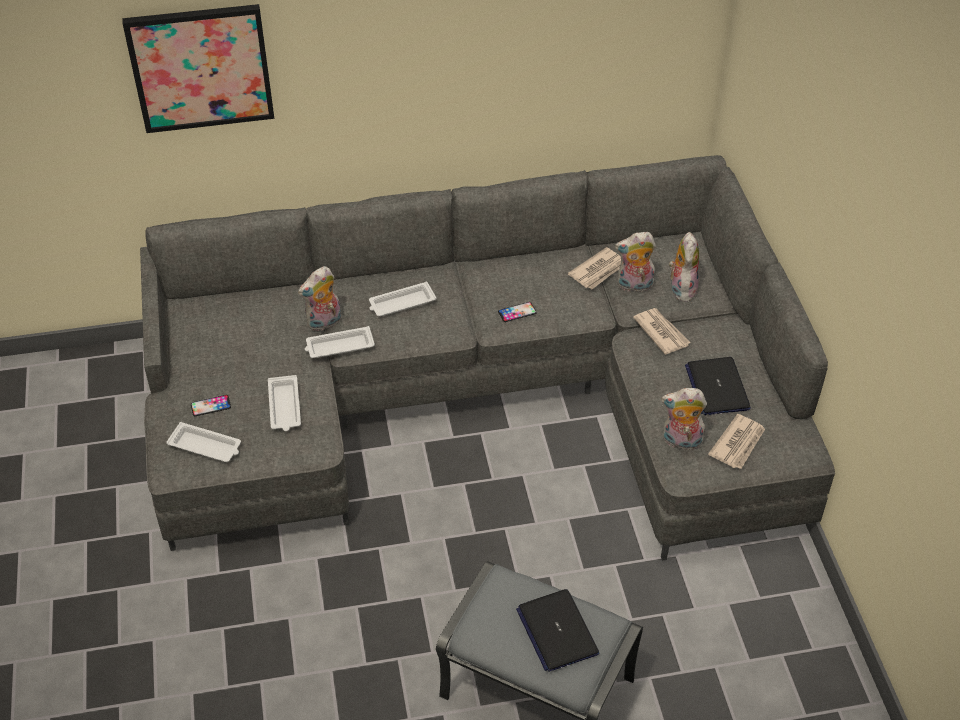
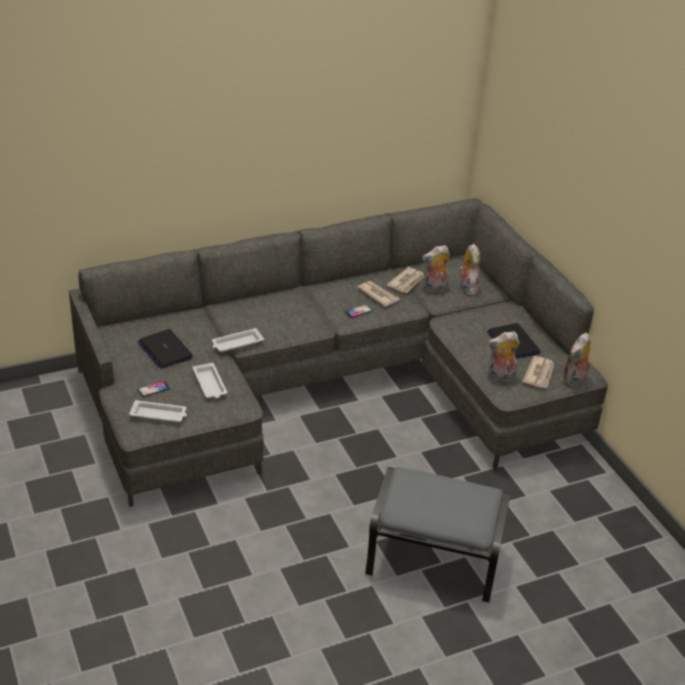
camera: 15 degrees left, 10 degrees down
picture [122,4,274,133] -> none
plush toy [298,266,341,331] -> plush toy moved to [561,333,591,386]
white tray [369,281,436,316] -> none
laptop [516,589,599,672] -> laptop moved to [138,329,193,369]
newspaper [633,308,691,355] -> newspaper moved to [357,281,400,307]

